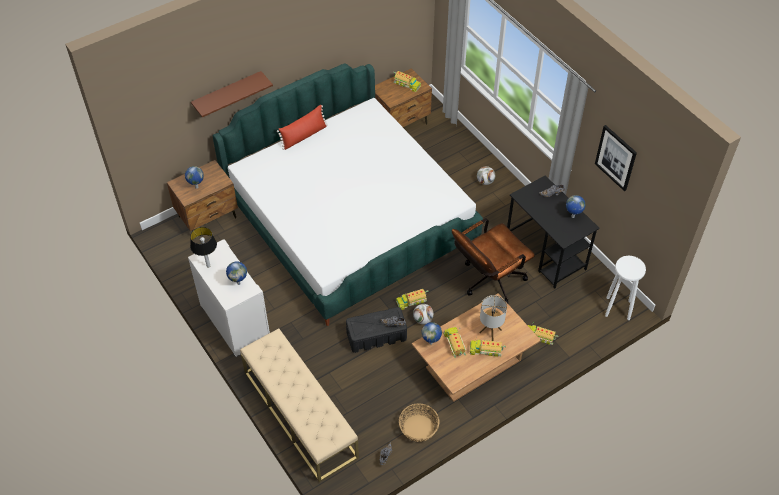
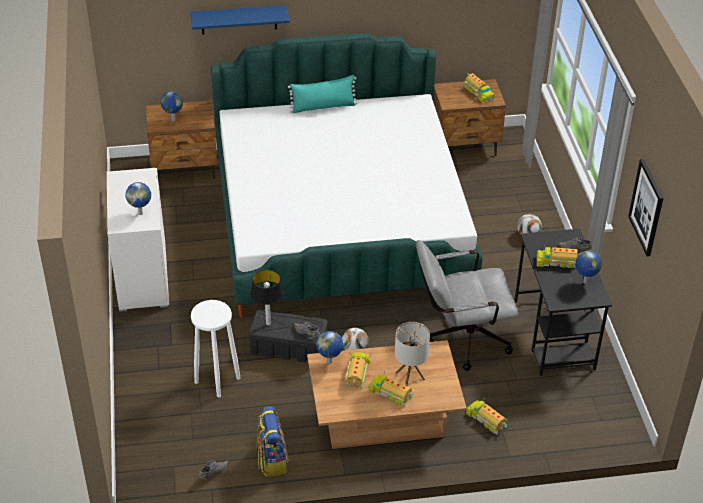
camera: 25 degrees right, 10 degrees down
table lamp [190,227,217,268] -> table lamp moved to [250,270,284,326]
brown shelf [191,71,273,117] -> blue shelf [190,5,290,35]
beige bench [240,328,359,482] -> none
red pillow [277,105,328,150] -> turquoise pillow [288,75,357,113]
toy truck [396,289,429,310] -> toy truck moved to [537,245,580,268]
basket [399,403,440,442] -> backpack [255,406,289,477]
brown office chair [452,218,535,303] -> grey office chair [416,240,519,371]
white stool [605,256,646,320] -> white stool moved to [191,300,240,397]

